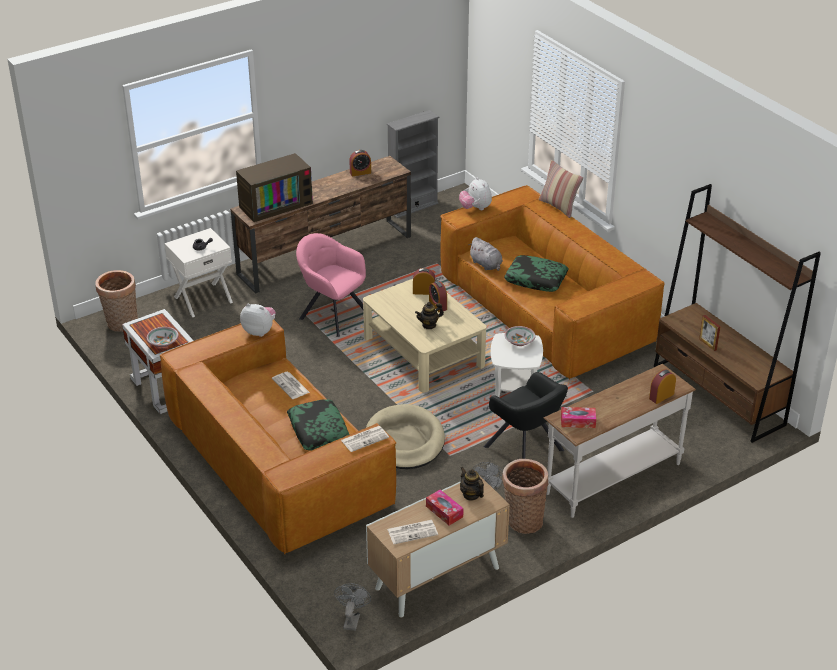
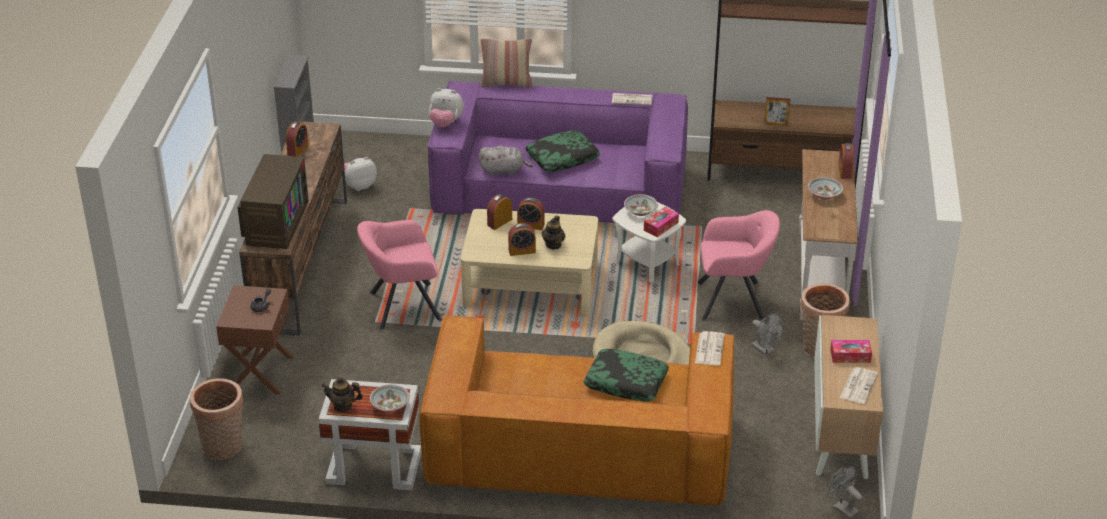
camera: 50 degrees left, 0 degrees up
white nightstand [165,228,233,317] -> brown nightstand [216,285,294,395]
plush toy [240,304,276,337] -> plush toy moved to [344,157,377,191]
newspaper [272,372,310,399] -> newspaper moved to [612,93,652,105]
brown sofa [440,185,665,379] -> purple sofa [427,81,688,223]
teapot [460,467,484,501] -> teapot moved to [321,377,363,412]
black armchair [484,372,568,459] -> pink armchair [697,210,780,320]
tissue box [561,407,596,428] -> tissue box moved to [644,207,679,237]
none -> alarm clock [508,223,536,256]
none -> bowl [808,177,843,200]

